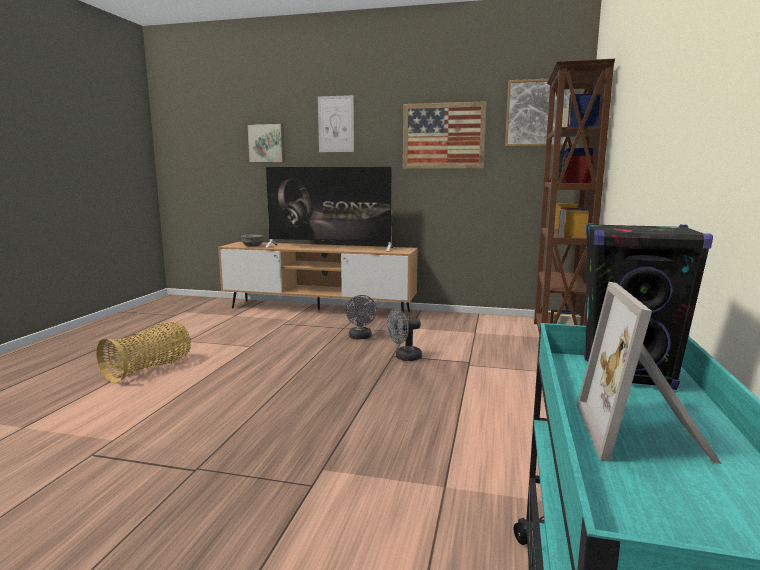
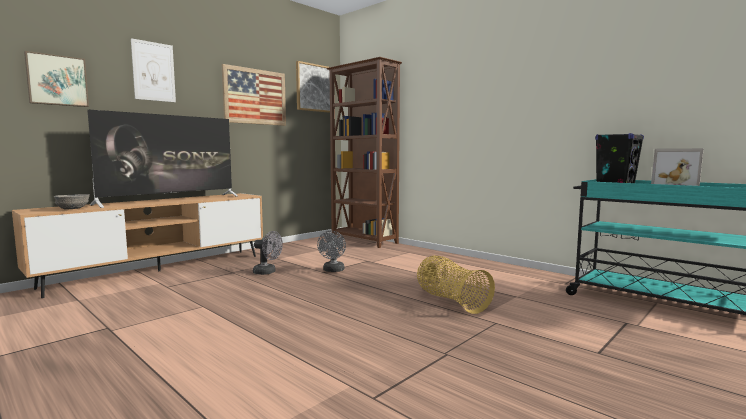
camera: 60 degrees left, 5 degrees down
basket [96,322,191,383] -> basket moved to [417,256,495,314]

